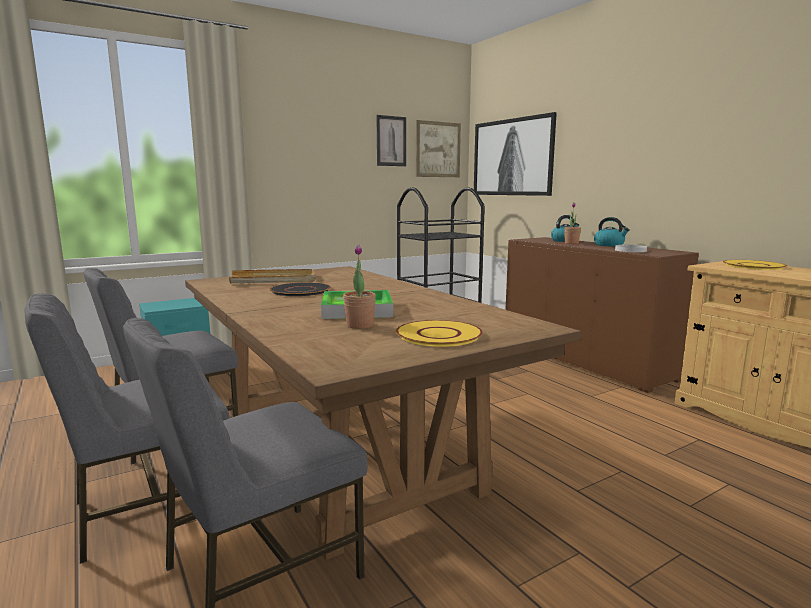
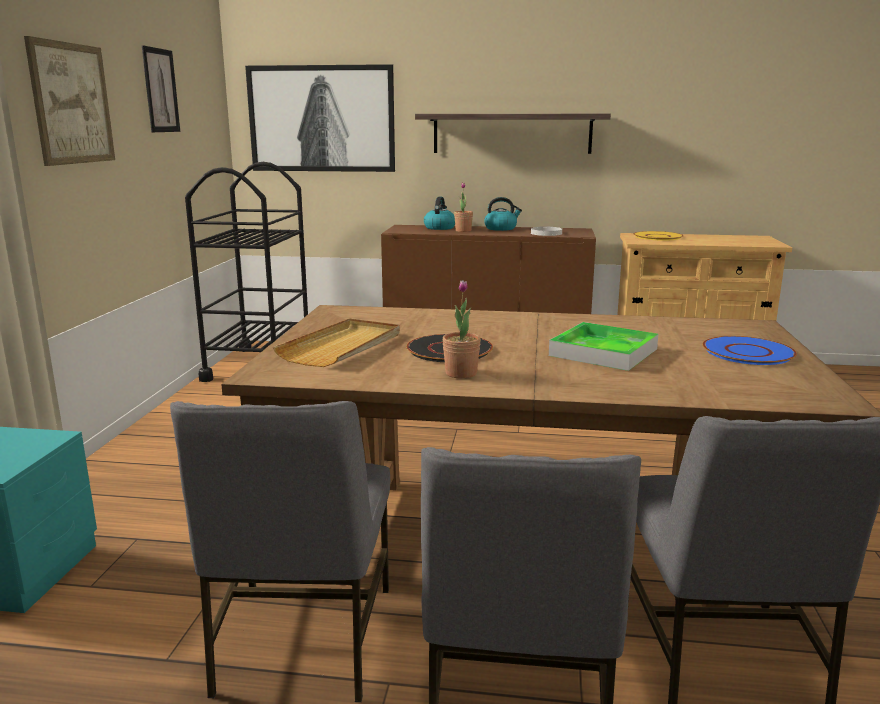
camera: 50 degrees left, 5 degrees up
potted plant [343,245,376,329] -> potted plant moved to [442,280,481,378]
yellow plate [396,320,483,347] -> blue plate [702,336,797,365]
picture [416,120,461,177] -> picture moved to [24,36,115,166]
none -> shelf [415,114,611,154]

